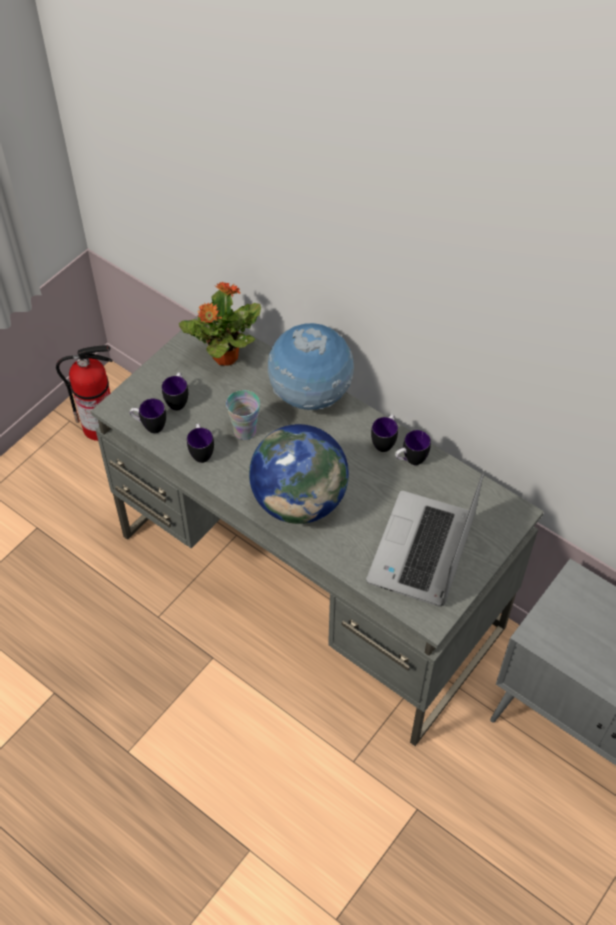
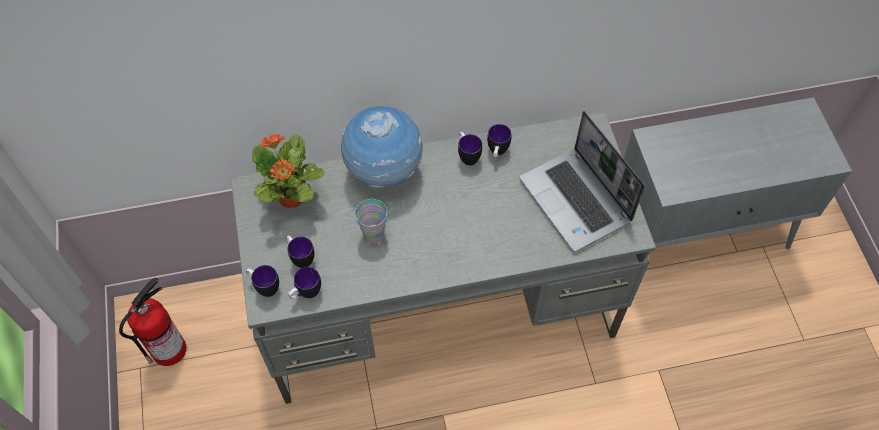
camera: 50 degrees left, 5 degrees up
mug [187,424,214,463] -> mug moved to [246,265,279,297]
globe [249,424,349,524] -> none

